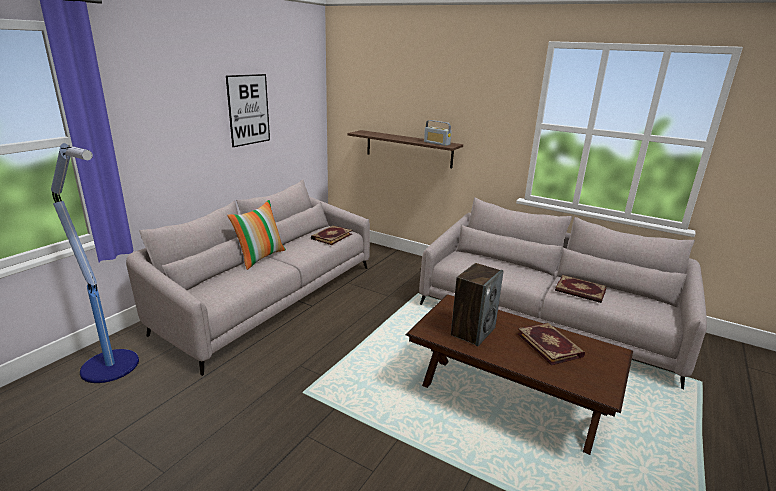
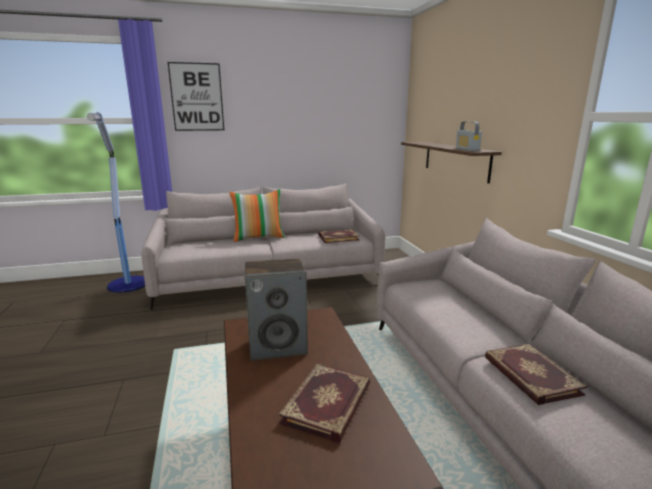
camera: 45 degrees right, 5 degrees down
picture [226,74,270,147] -> picture moved to [168,62,224,131]

